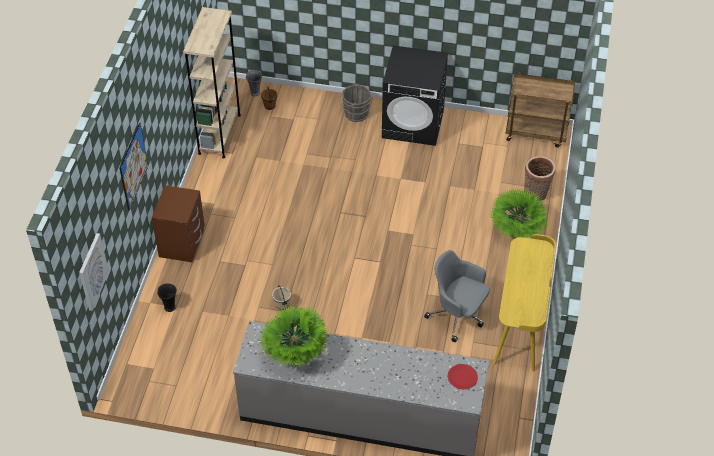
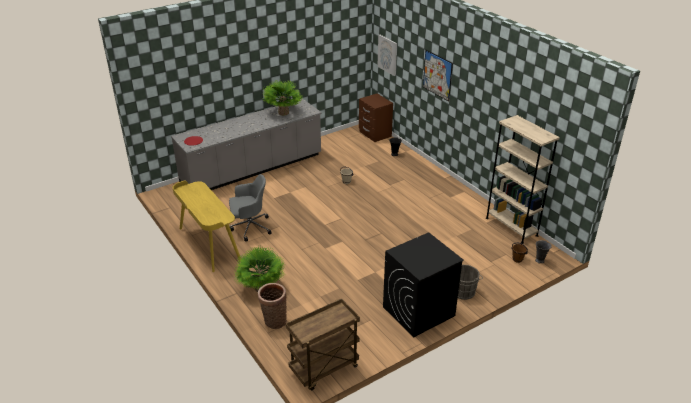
camera: 135 degrees right, 15 degrees down
brown nightstand [152,185,205,262] -> brown nightstand moved to [359,93,393,142]

